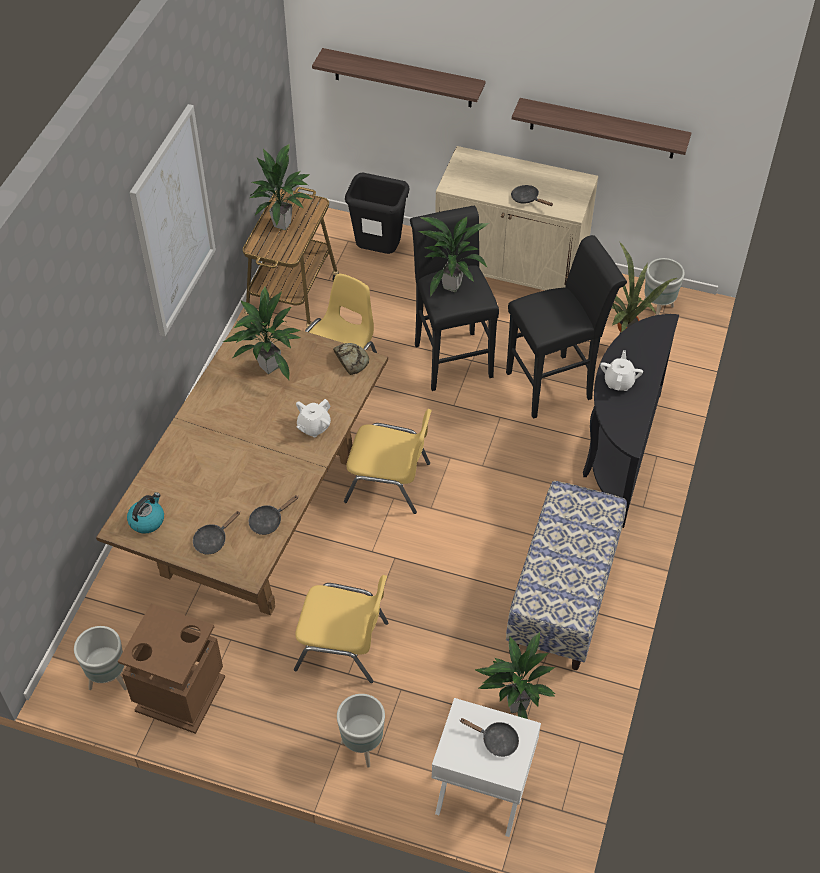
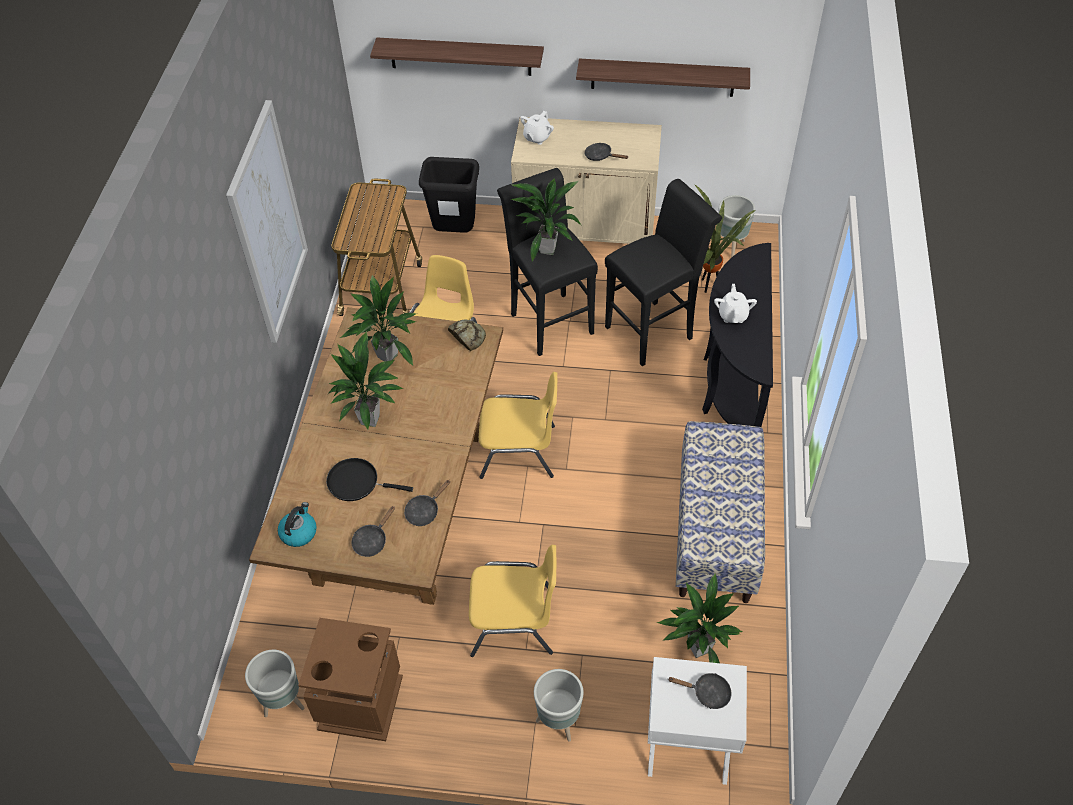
camera: 10 degrees left, 0 degrees up
potted plant [250,143,312,230] -> potted plant moved to [328,331,404,430]
white teapot [296,399,331,437] -> white teapot moved to [520,111,554,145]
none -> black frying pan [326,458,413,501]

